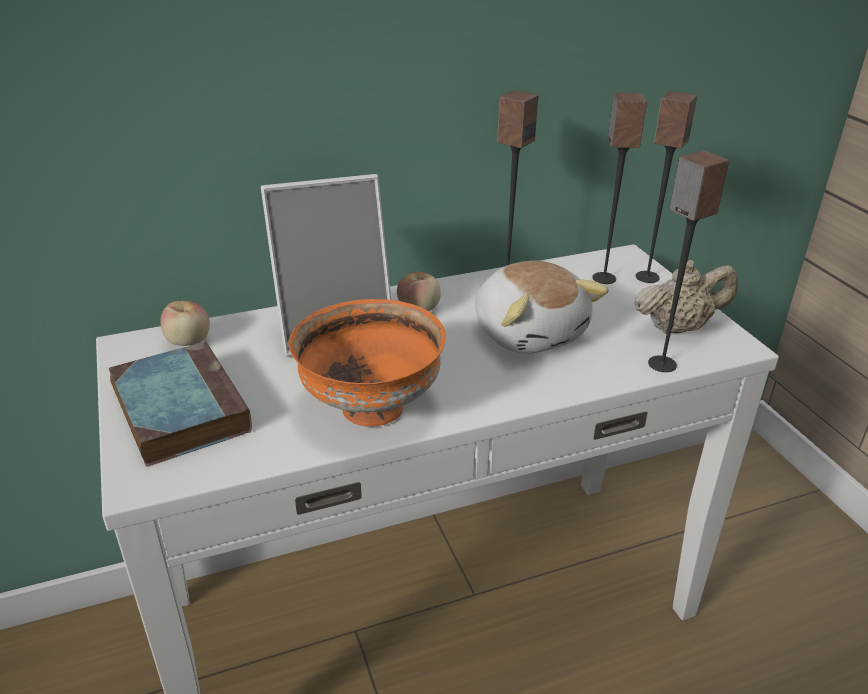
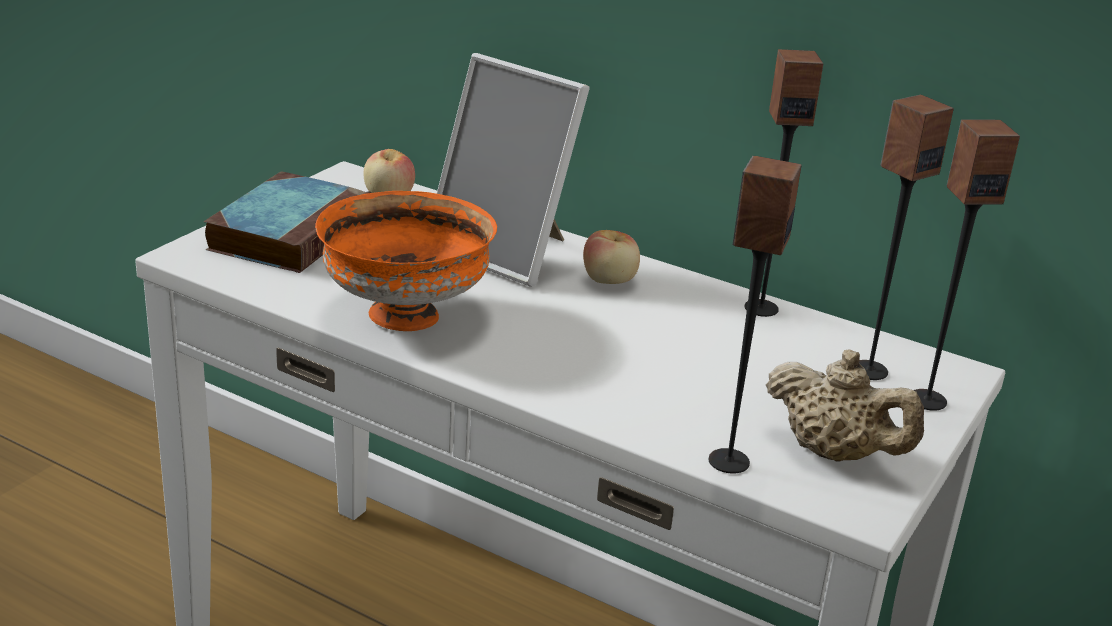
camera: 50 degrees right, 5 degrees down
plush toy [475,261,609,354] -> none

